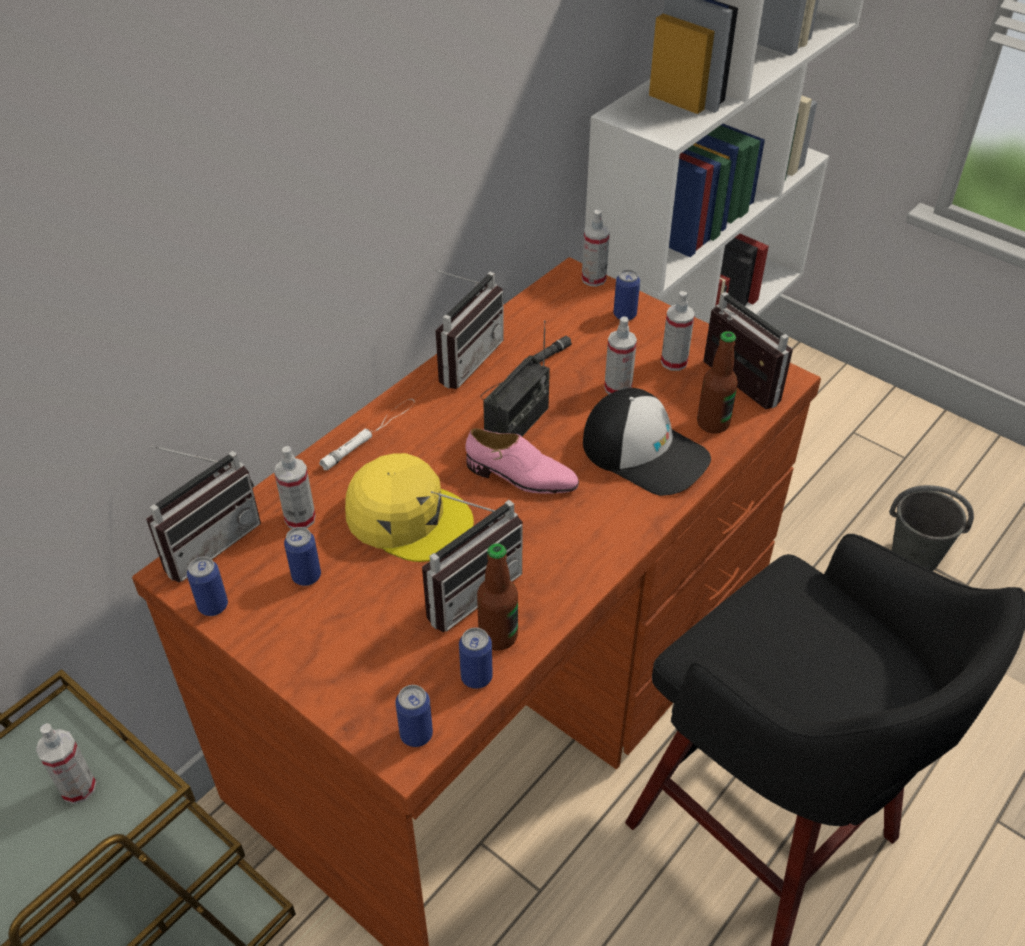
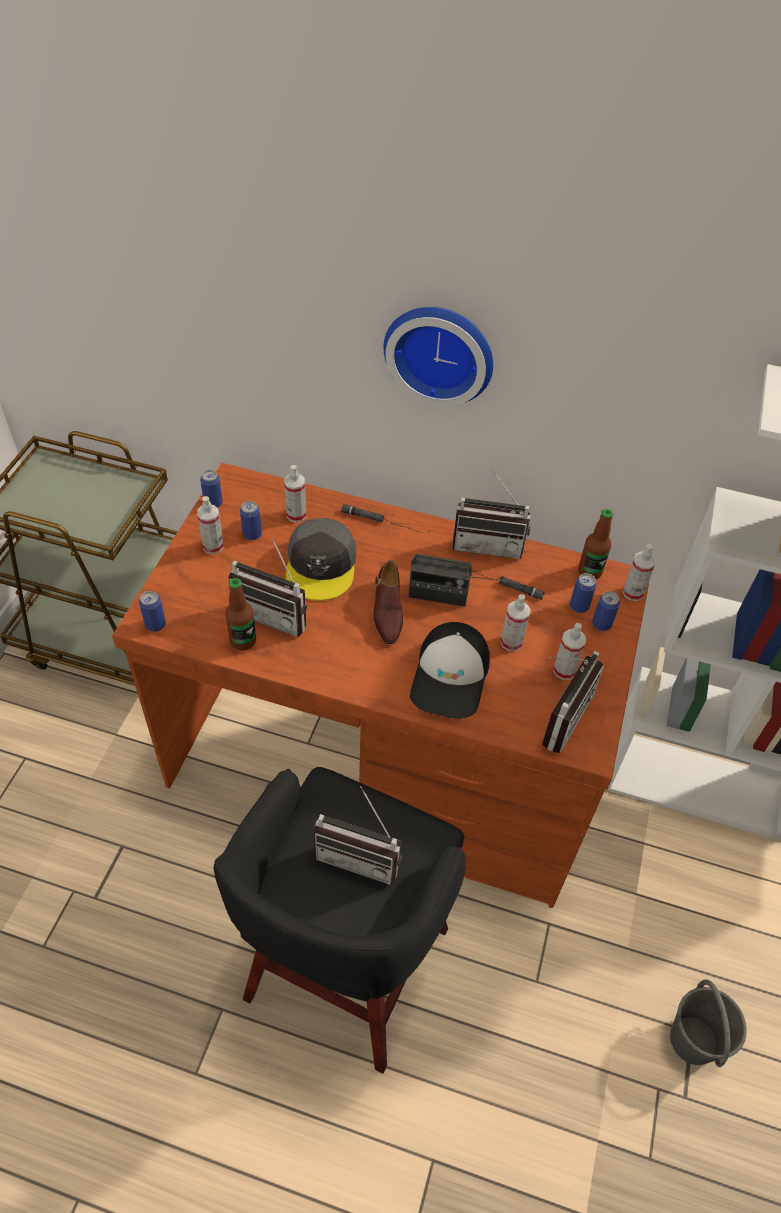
camera: 65 degrees right, 5 degrees up
spray bottle [36,723,97,804] -> spray bottle moved to [197,496,224,554]
radio [146,446,261,583] -> radio moved to [314,786,402,885]
white flashlight [319,399,415,470] -> black flashlight [341,504,429,533]
yellow cap [345,453,474,562] -> grey cap [286,518,356,601]
can [459,628,492,689] -> can moved to [570,573,597,613]
pink shoe [465,428,579,494] -> brown shoe [374,560,403,644]
bottle [697,331,738,434] -> bottle moved to [578,509,613,579]
none -> wall clock [383,307,493,407]

